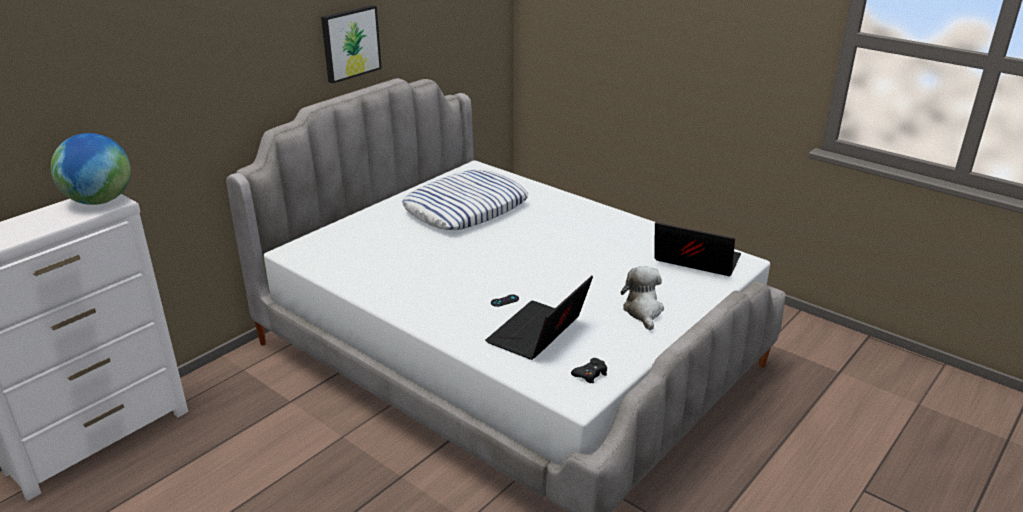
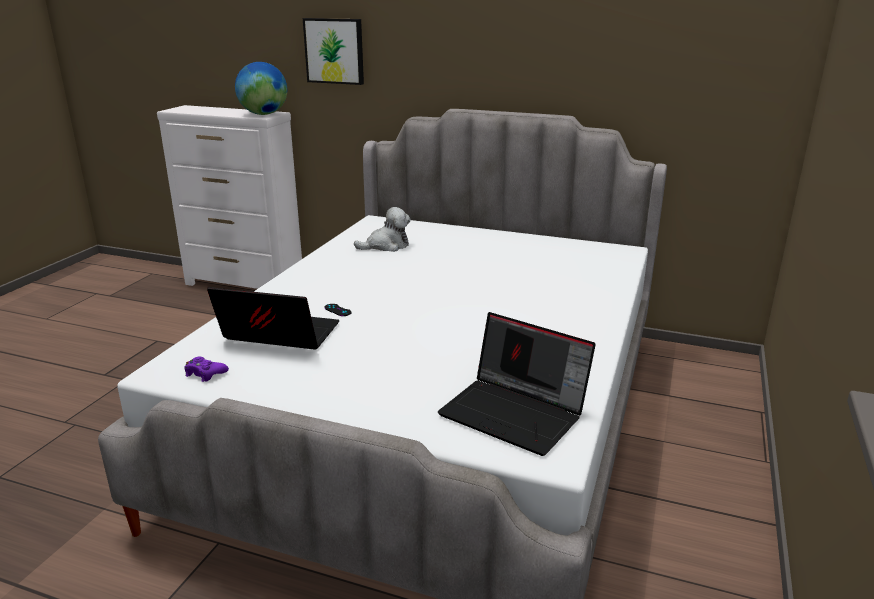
camera: 70 degrees right, 5 degrees down
picture [321,5,382,83] -> picture moved to [303,18,364,85]
pillow [402,170,528,230] -> none
black game controller [571,358,607,384] -> purple game controller [184,356,229,382]
plush toy [621,266,664,330] -> plush toy moved to [354,207,411,252]
laptop [654,222,741,276] -> laptop turned 120 degrees clockwise [438,312,596,456]

